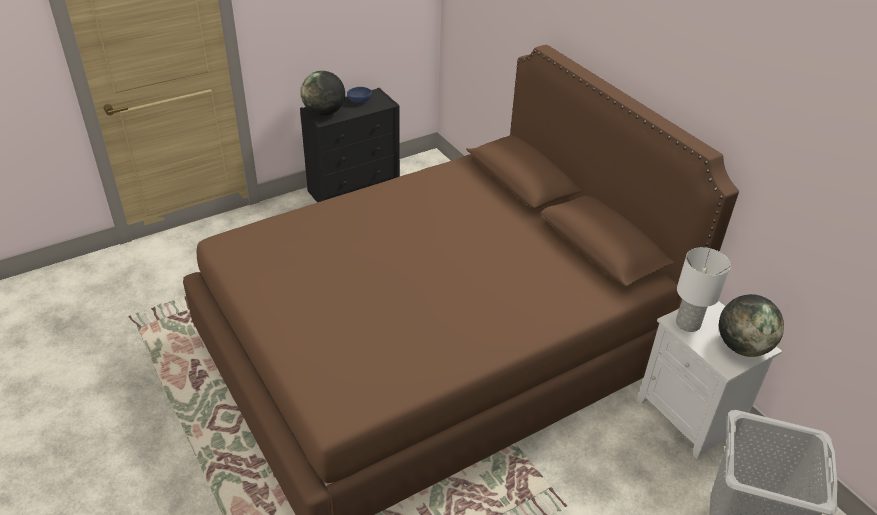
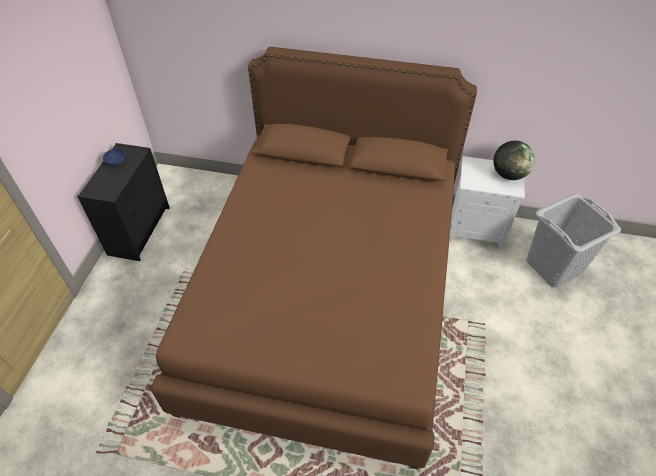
camera: 45 degrees left, 10 degrees up
globe [301,71,345,116] -> none
white table lamp [676,247,731,332] -> none

